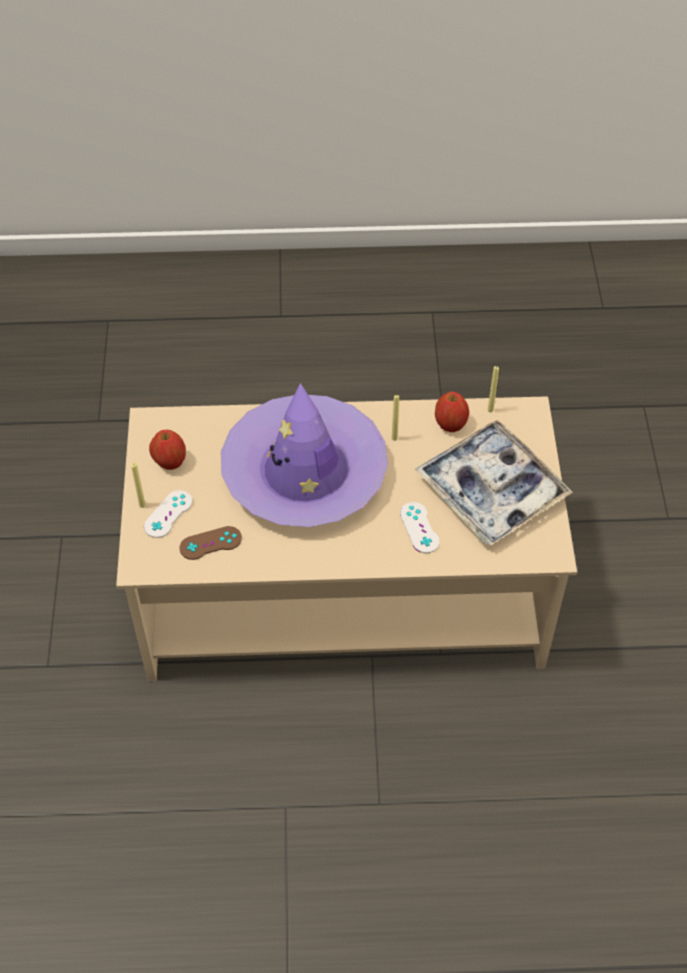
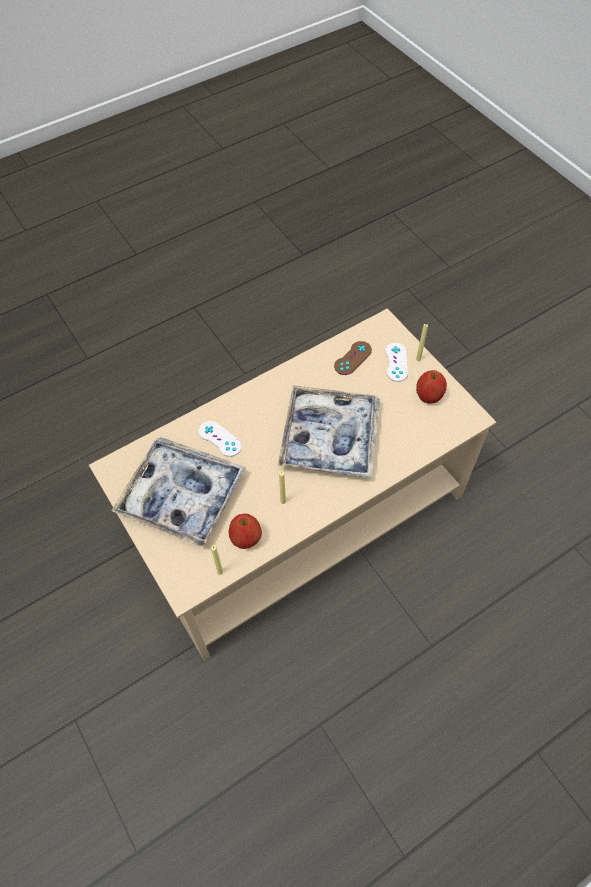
camera: 150 degrees right, 5 degrees up
purple hat [221,383,388,527] -> tray [278,385,380,478]

